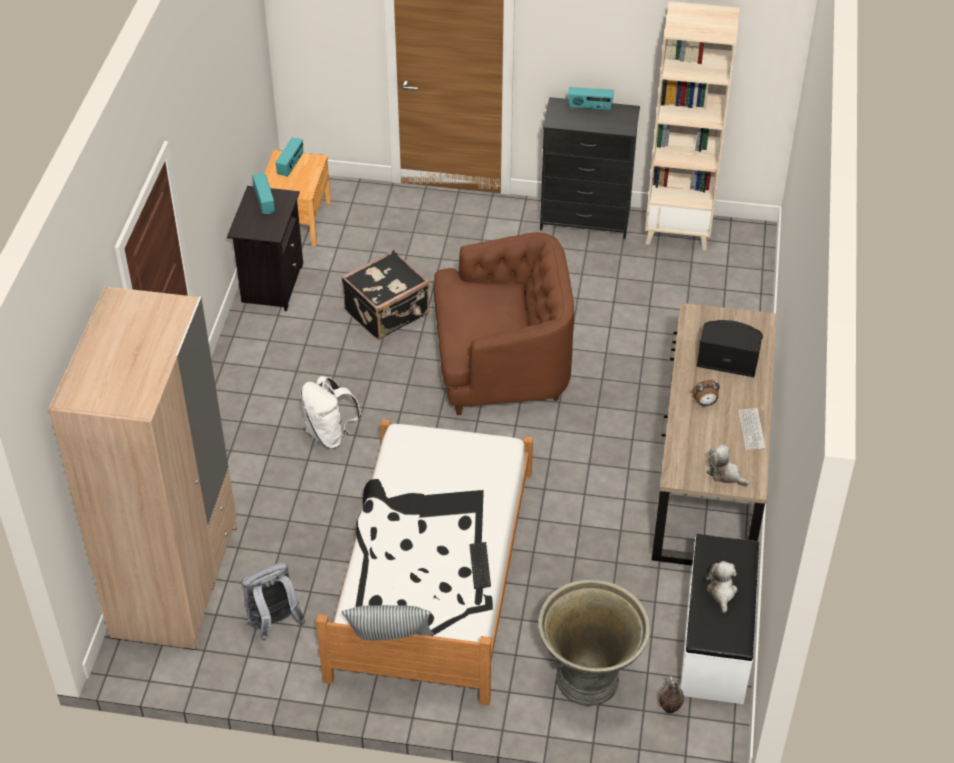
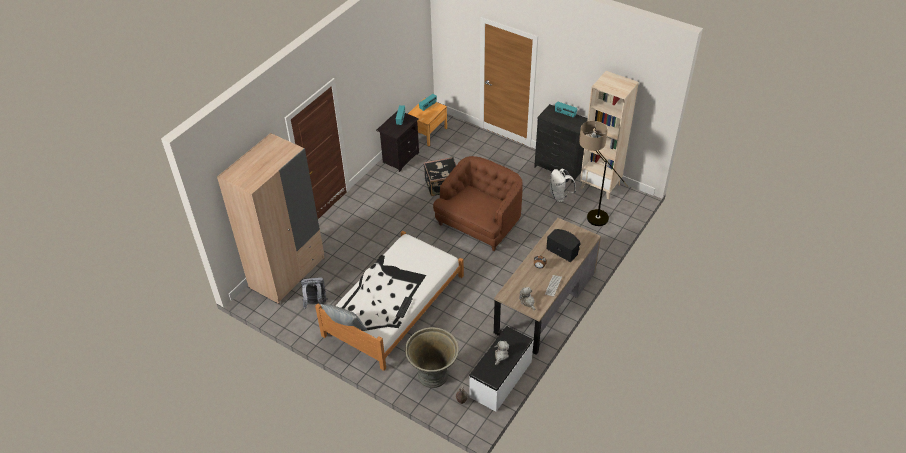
camera: 25 degrees right, 0 degrees up
white backpack [301,376,362,449] -> white backpack moved to [550,169,576,202]
brown armchair [434,232,574,415] -> brown armchair turned 75 degrees counterclockwise [433,156,523,251]
none -> floor lamp [579,121,628,226]

